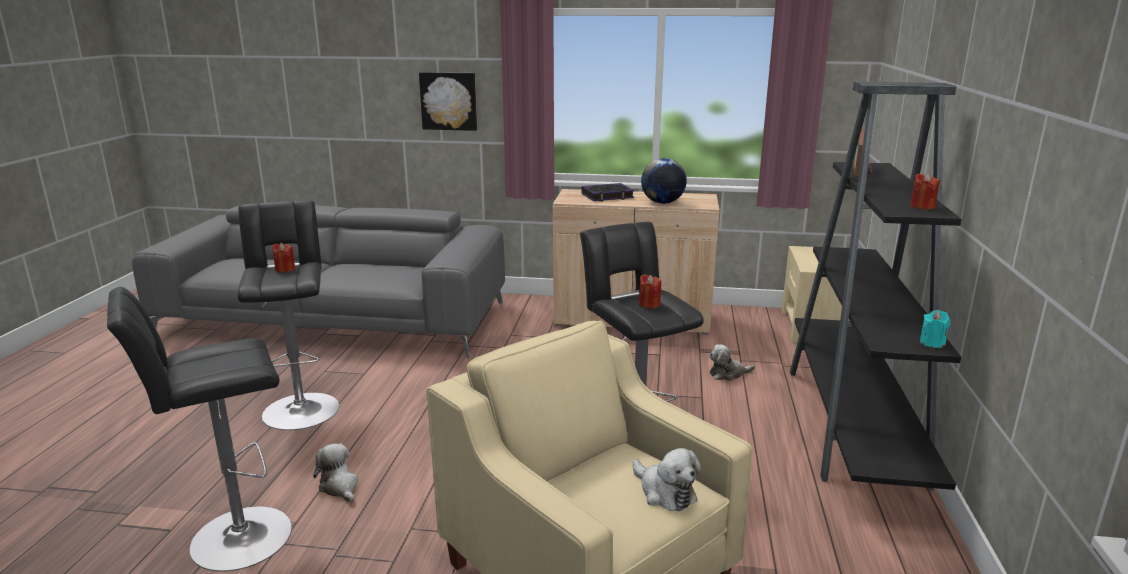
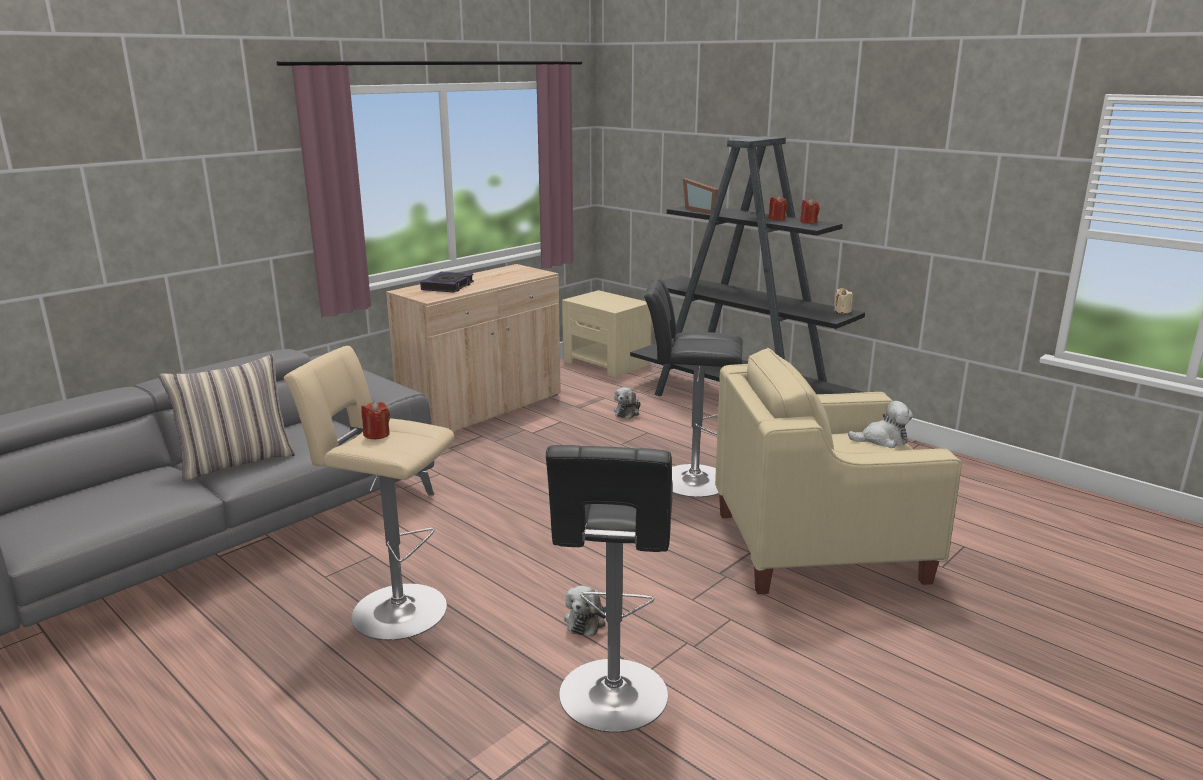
camera: 55 degrees left, 0 degrees up
black stool [238,201,339,430] -> beige stool [283,346,454,640]
plush toy [313,443,358,503] -> plush toy turned 75 degrees counterclockwise [564,586,606,636]
picture [419,72,477,131] -> none
red candle [639,274,661,308] -> red candle moved to [769,195,787,220]
globe [641,158,687,204] -> none
turquoise candle [920,310,950,348] -> beige candle [834,288,853,313]
none -> pillow [159,354,295,481]

